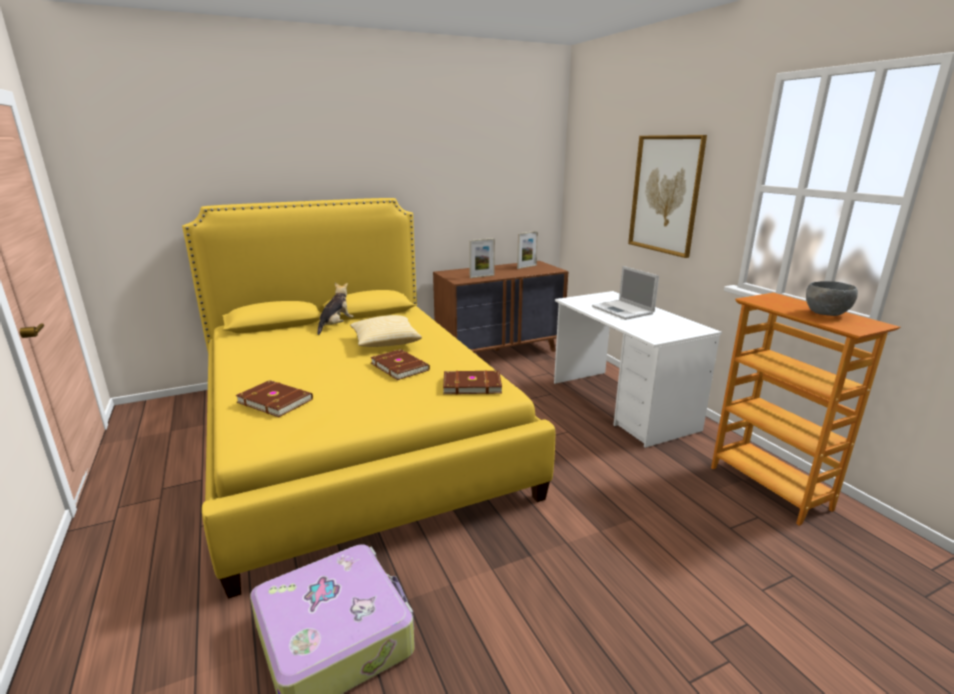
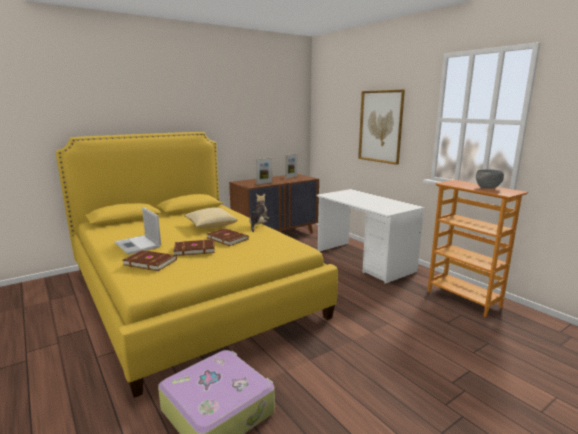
camera: 10 degrees left, 5 degrees down
plush toy [317,283,354,335] -> plush toy moved to [249,194,269,232]
brown book [443,370,502,395] -> brown book moved to [173,239,215,256]
laptop [592,266,659,320] -> laptop moved to [115,207,161,254]

